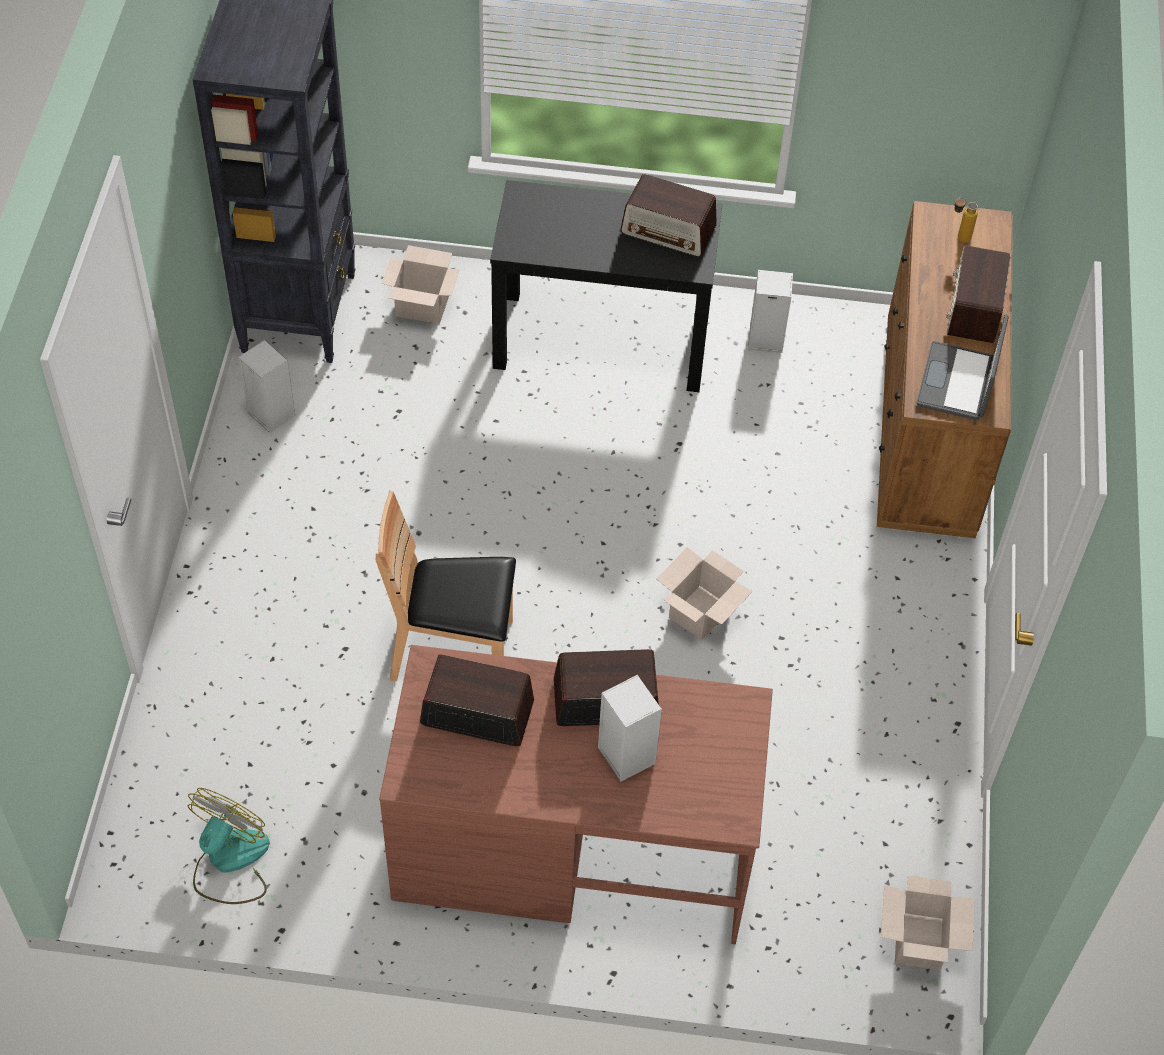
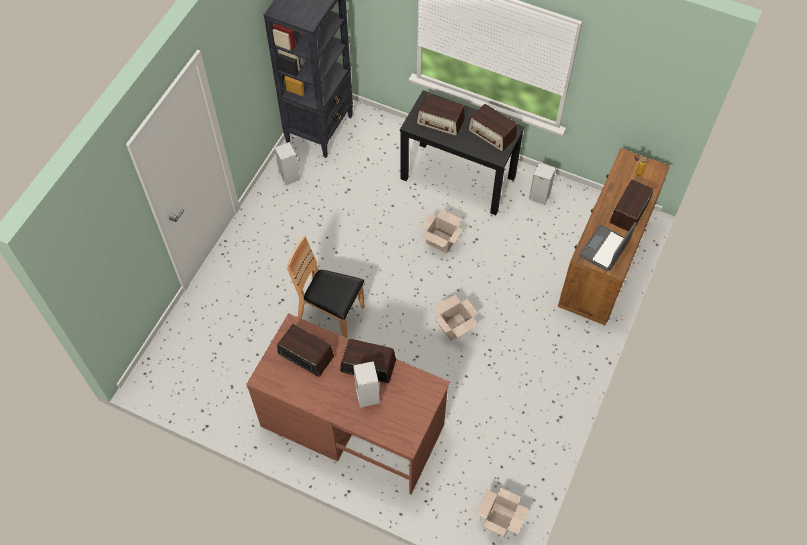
camera: 20 degrees right, 5 degrees up
fan [188,788,270,904] -> none
cardboard box [382,245,460,324] -> cardboard box moved to [421,209,463,253]
none -> radio [416,94,465,136]

